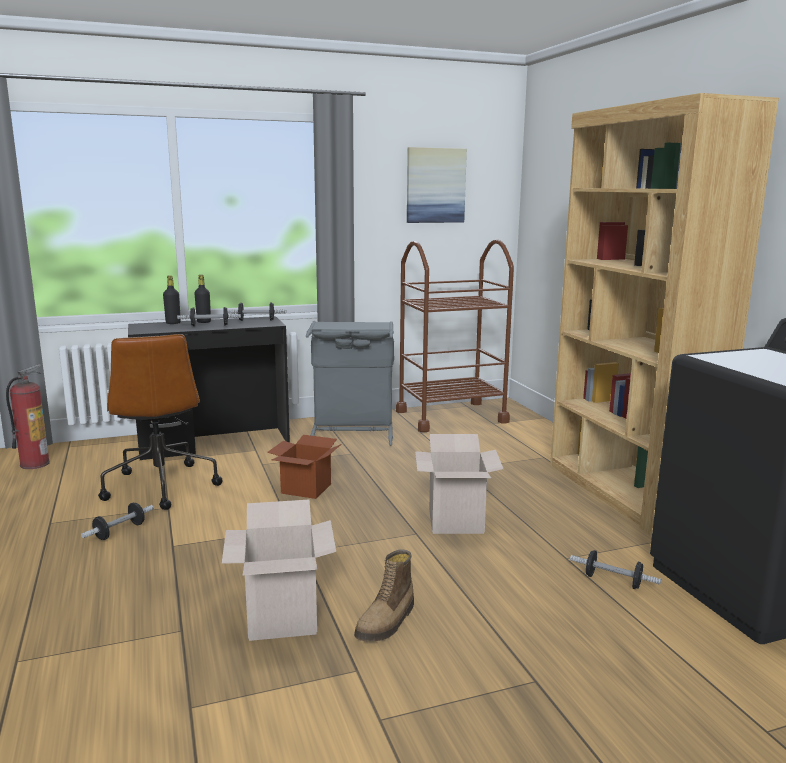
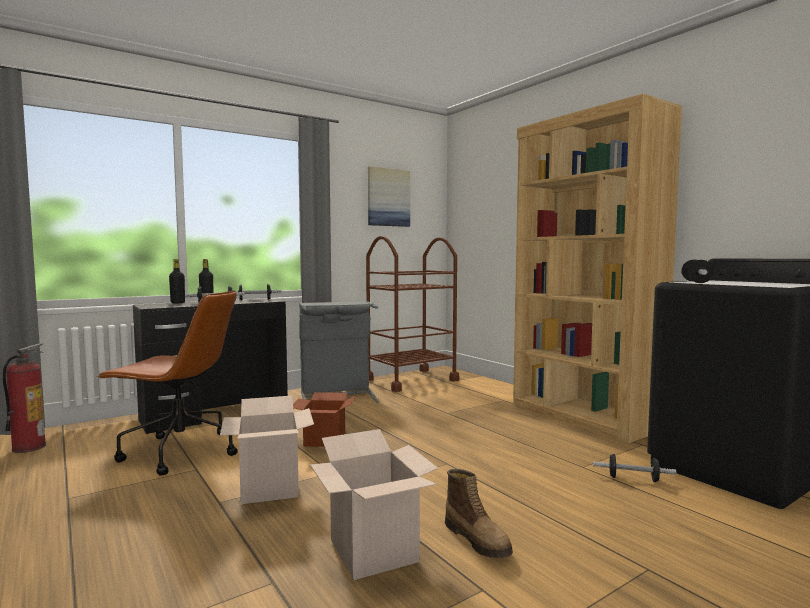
camera: 15 degrees left, 10 degrees down
dumbbell [81,503,154,540] -> dumbbell moved to [681,259,714,283]
brown office chair [98,334,223,510] -> brown office chair turned 45 degrees counterclockwise [97,290,238,476]
boot [354,549,414,642] -> boot turned 45 degrees counterclockwise [445,469,513,558]
cardboard box [415,434,504,534] -> cardboard box moved to [220,396,314,504]

